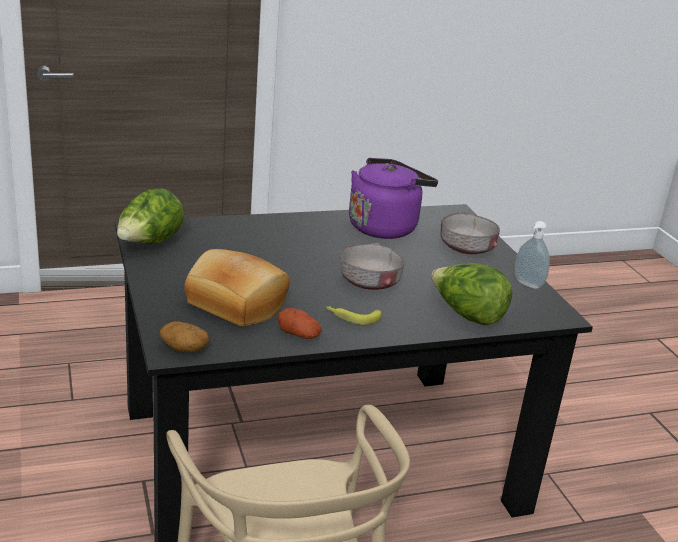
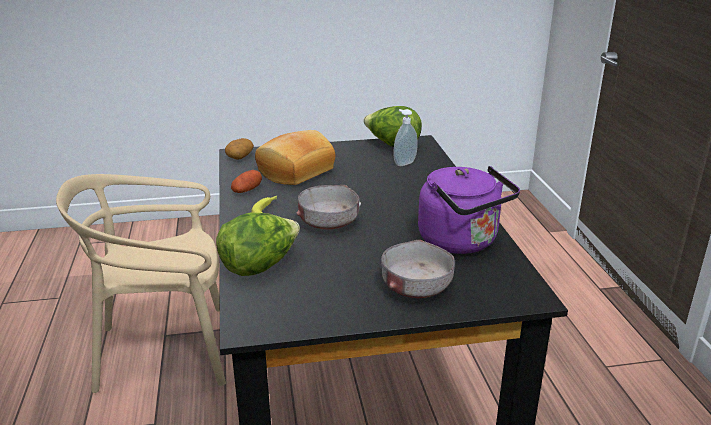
camera: 100 degrees right, 0 degrees up
soap dispenser [515,221,550,289] -> soap dispenser moved to [393,109,418,166]

